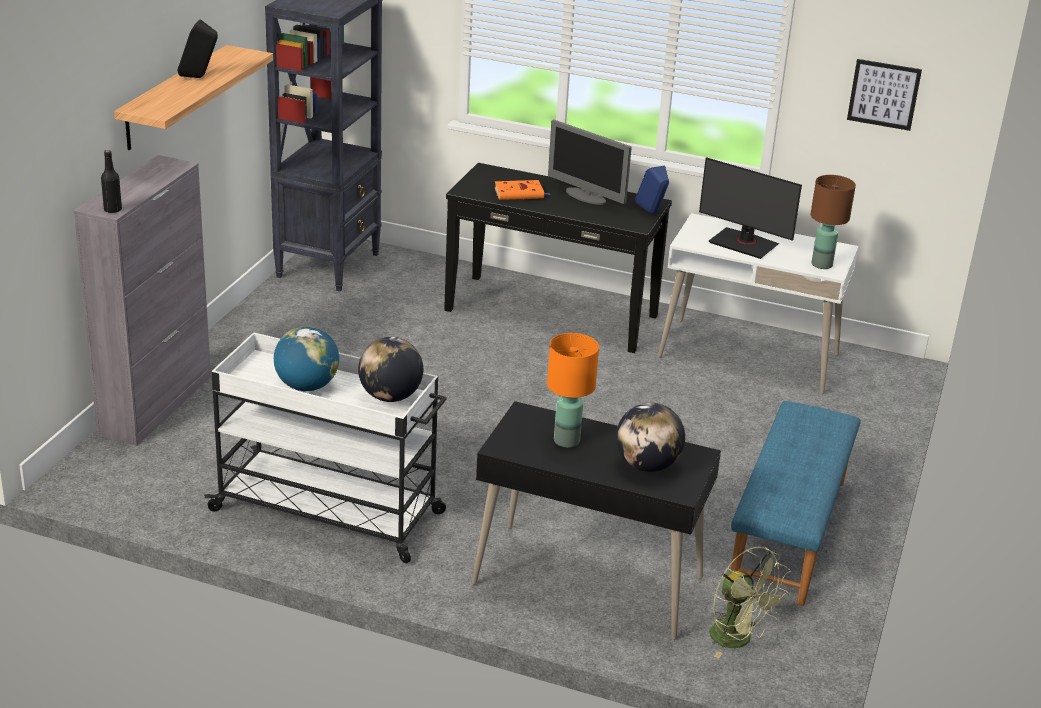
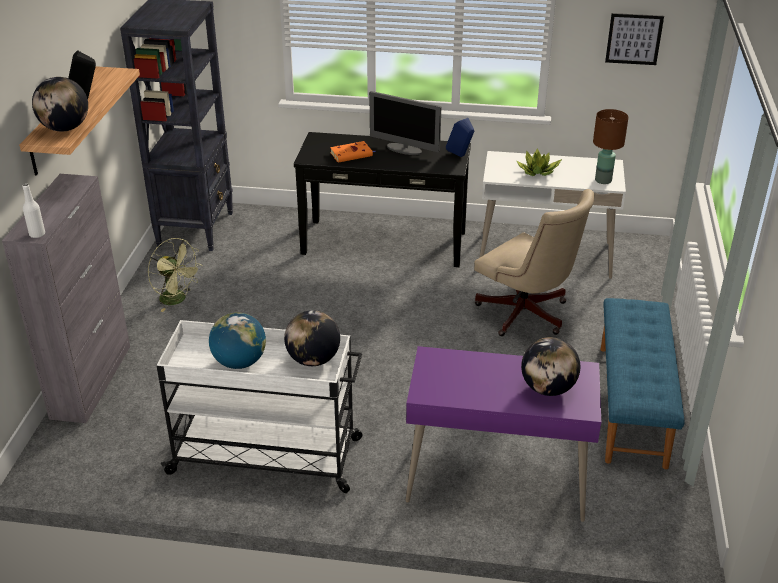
camera: 10 degrees left, 5 degrees up
black bottle [101,150,122,213] -> white bottle [22,184,45,238]
black desk [472,401,721,640] -> purple desk [406,346,601,522]
orange table lamp [547,333,599,448] -> none
monitor [699,157,802,259] -> potted plant [517,148,562,176]
green fan [709,547,790,658] -> green fan moved to [148,238,202,312]
none -> globe [32,77,88,131]
none -> beige office chair [474,189,595,336]

